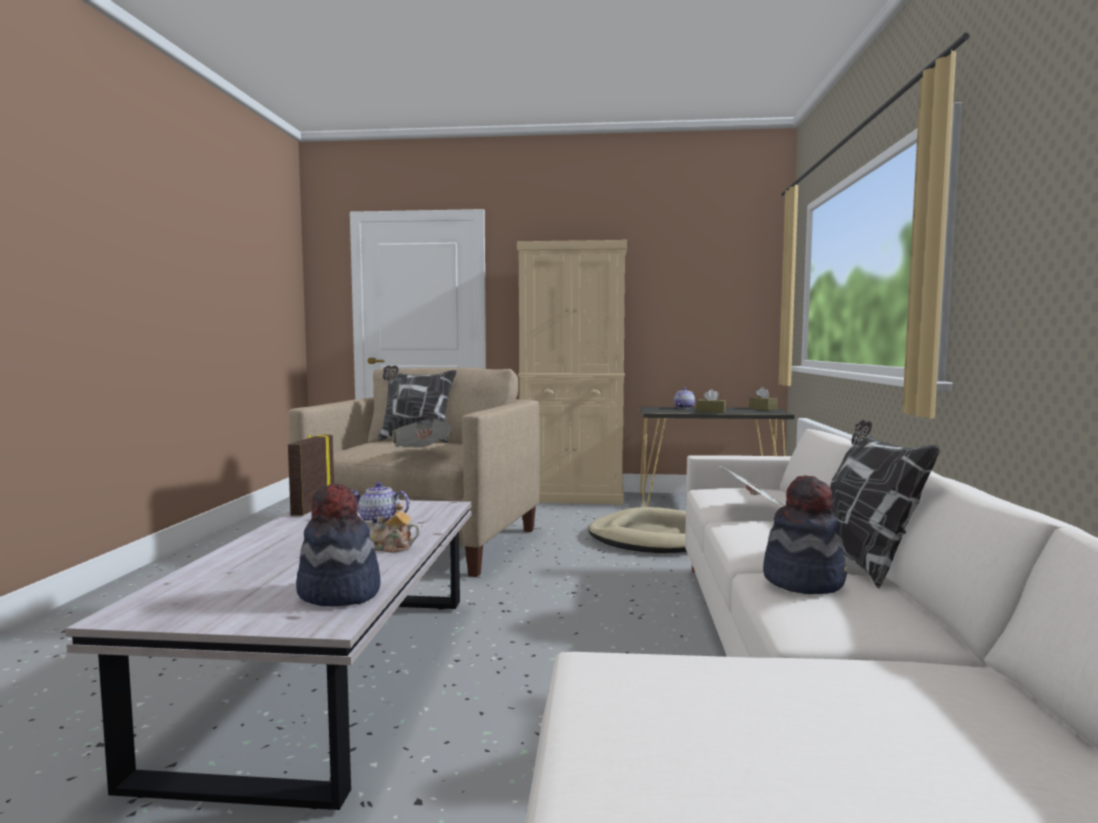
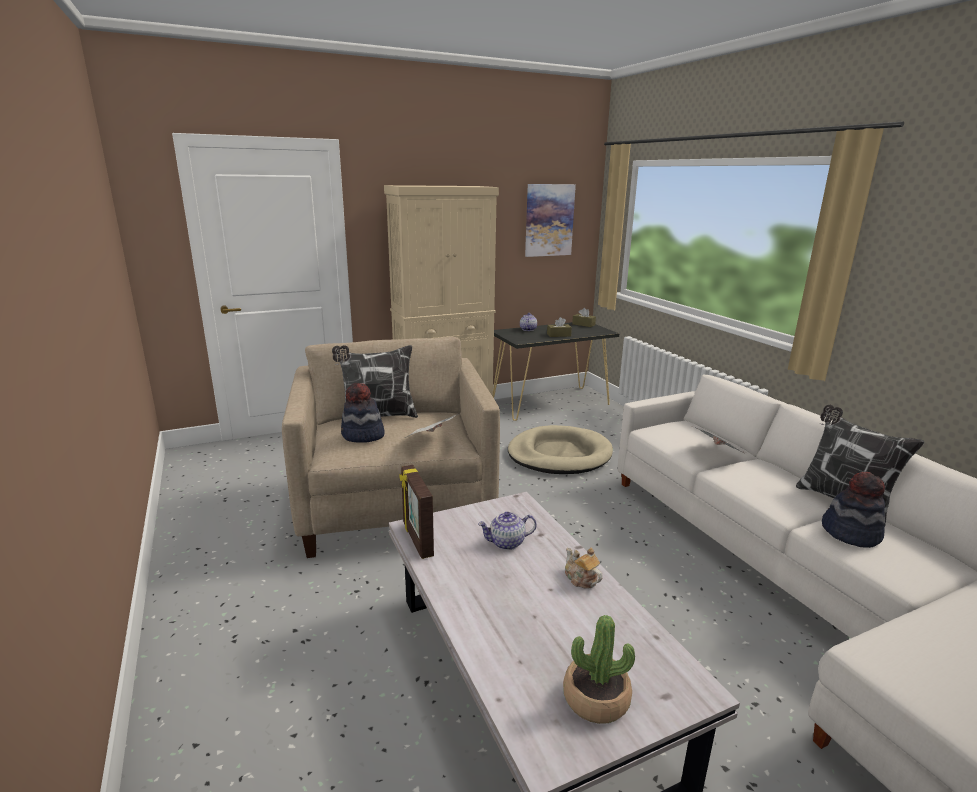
camera: 30 degrees left, 15 degrees up
hat [296,483,381,607] -> hat moved to [341,383,385,443]
teapot [365,503,421,553] -> teapot turned 75 degrees clockwise [565,548,603,589]
none -> picture [525,184,576,257]
none -> potted plant [563,615,635,724]

